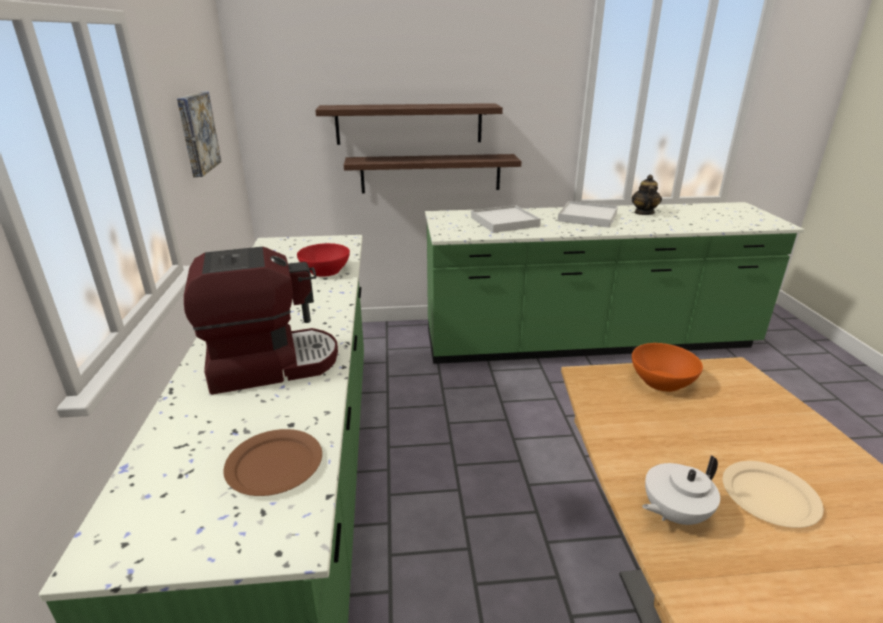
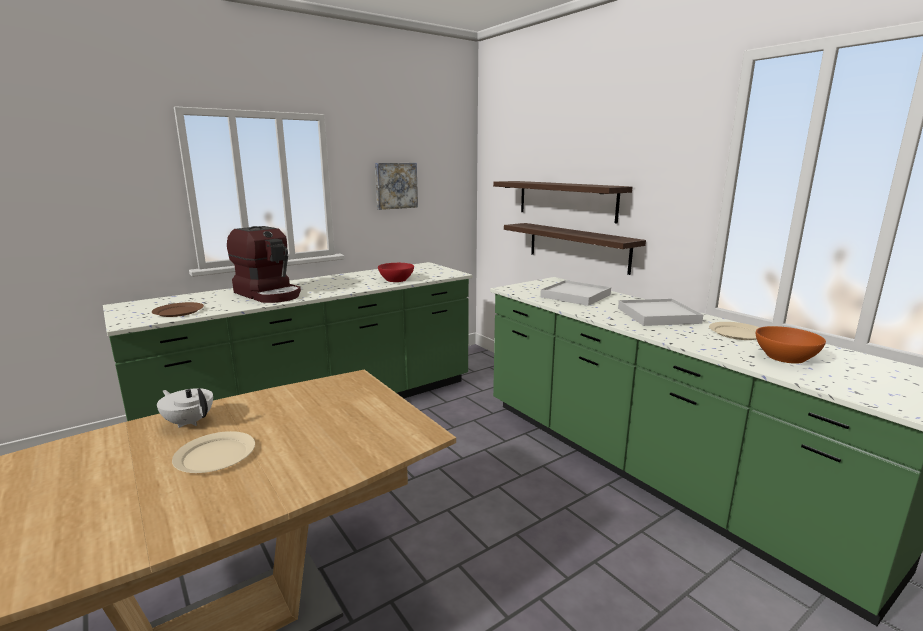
camera: 60 degrees right, 10 degrees down
teapot [631,175,662,215] -> beige plate [709,322,760,340]
orange bowl [632,343,703,392] -> orange bowl moved to [756,326,826,364]

